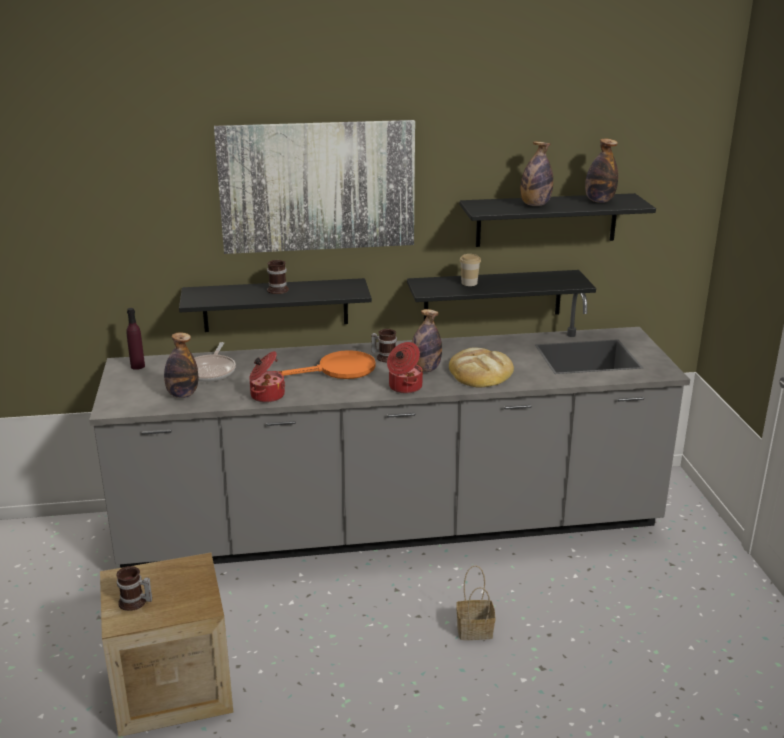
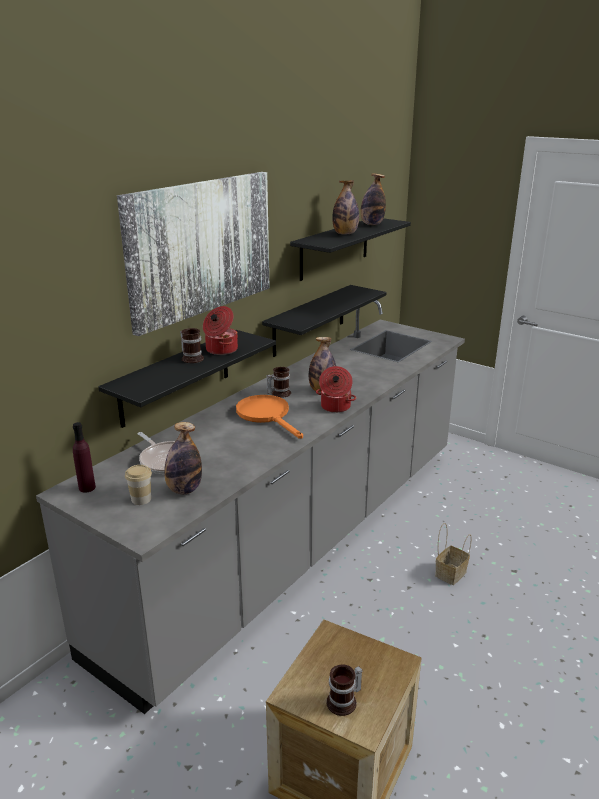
camera: 45 degrees left, 0 degrees up
cooking pot [249,351,285,403] -> cooking pot moved to [203,306,238,355]
orange frying pan [278,350,376,379] -> orange frying pan turned 60 degrees counterclockwise [236,395,303,439]
bread [449,347,514,387] -> none
cup [460,254,481,286] -> cup moved to [125,465,152,505]

